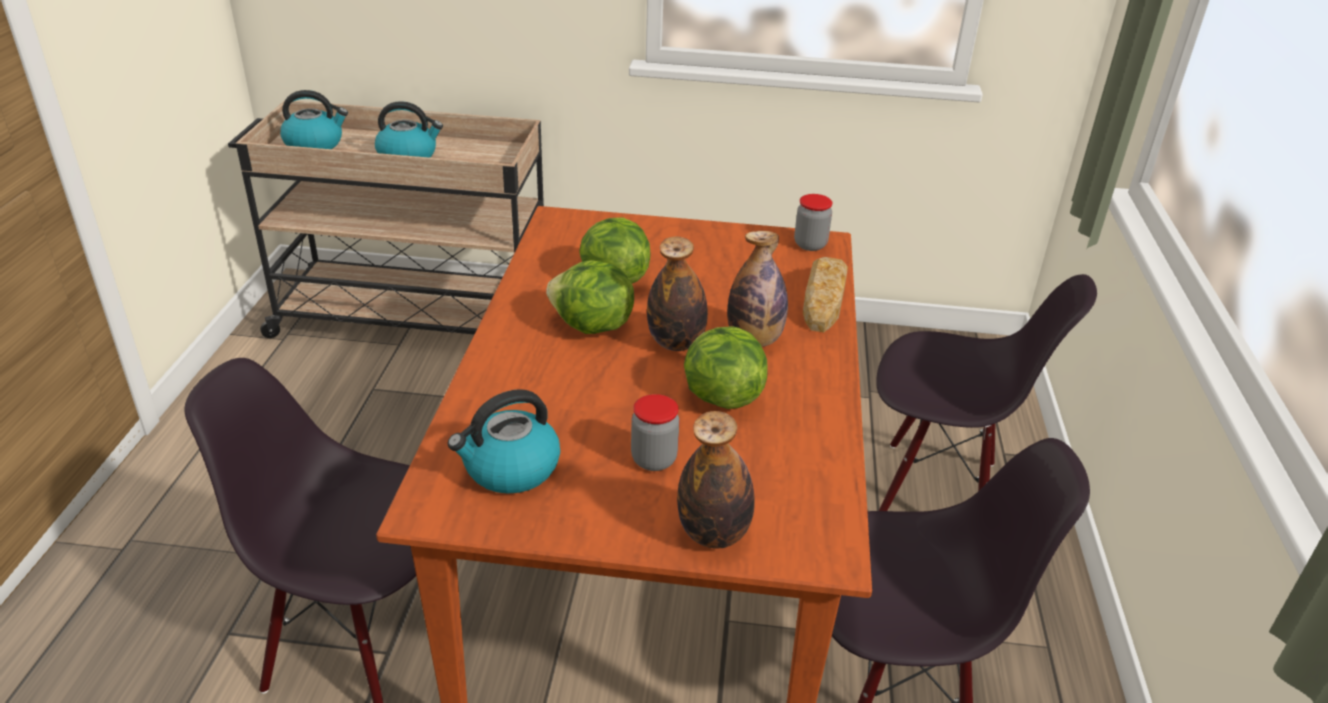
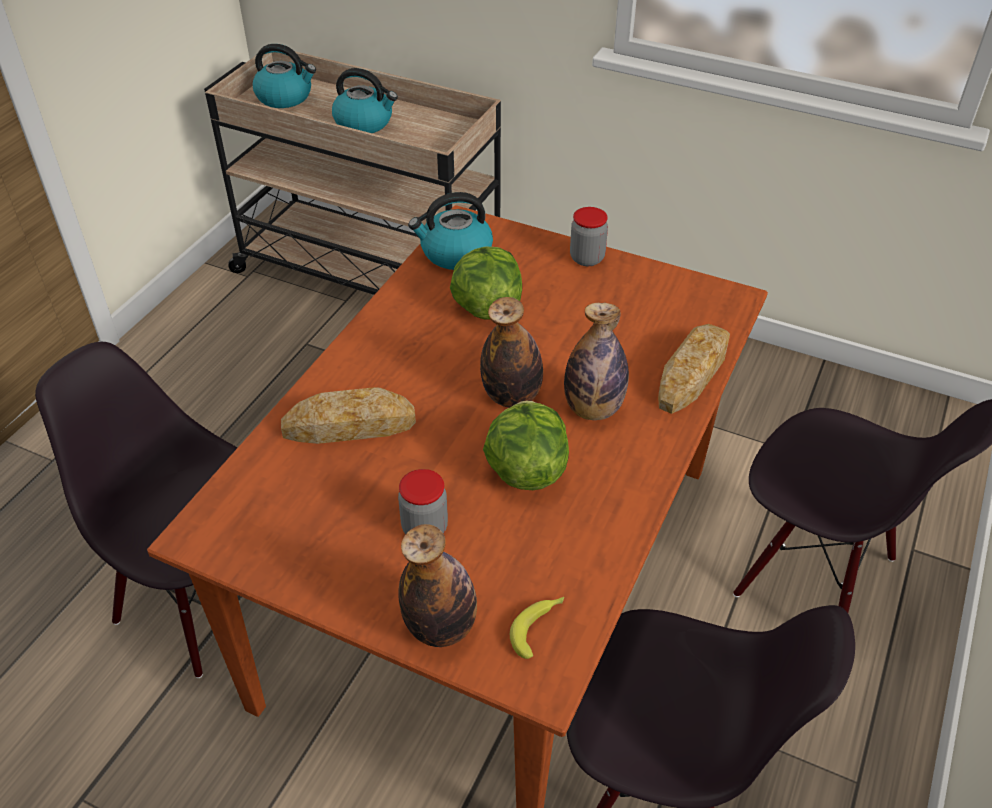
camera: 20 degrees right, 10 degrees up
kettle [448,389,560,494] -> kettle moved to [408,192,493,270]
lettuce [546,260,634,334] -> none
jar [794,194,832,251] -> jar moved to [570,207,608,266]
none -> bread [281,387,416,444]
none -> banana [510,597,564,659]

